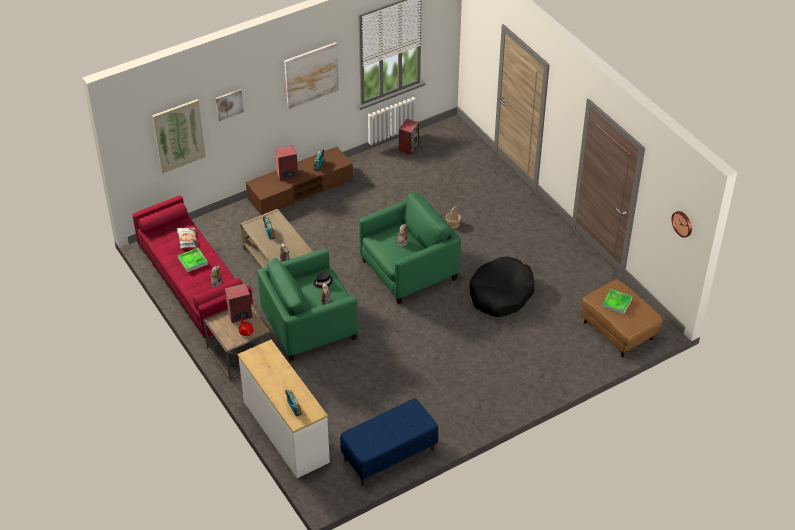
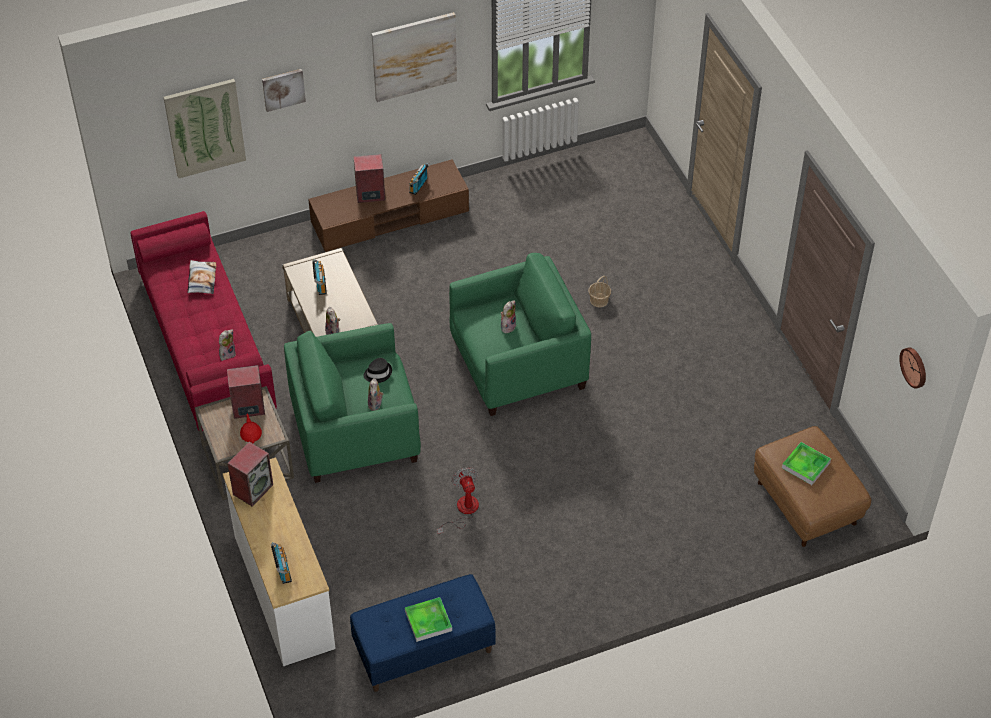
camera: 10 degrees right, 5 degrees up
tray [178,248,208,272] -> tray moved to [405,597,452,642]
speaker [399,119,419,155] -> speaker moved to [227,442,273,506]
black dog bed [469,256,535,317] -> none
none -> fan [437,467,479,534]

